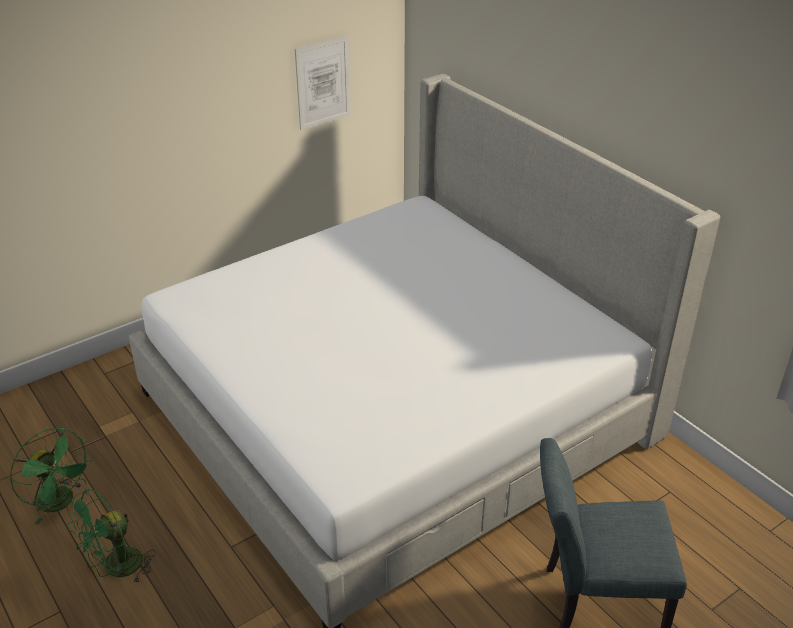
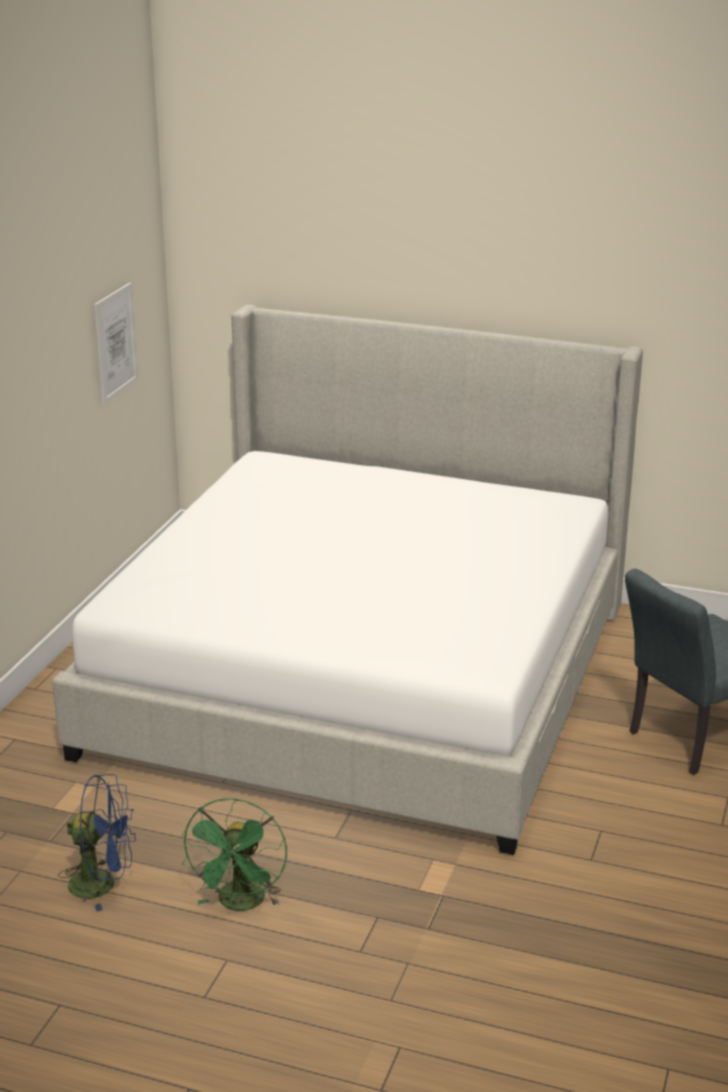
camera: 35 degrees left, 10 degrees down
green fan [10,427,93,524] -> blue fan [58,774,136,912]

